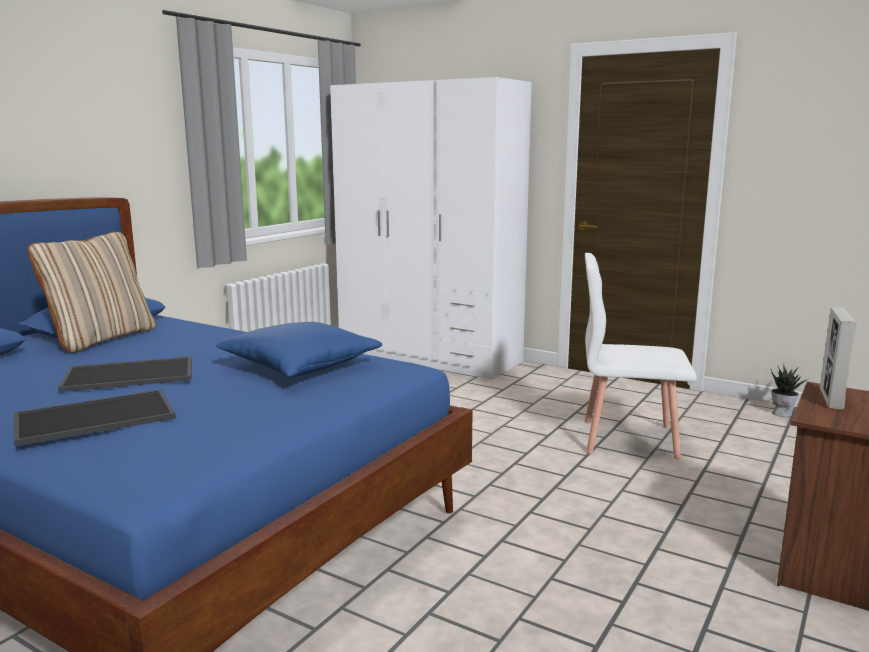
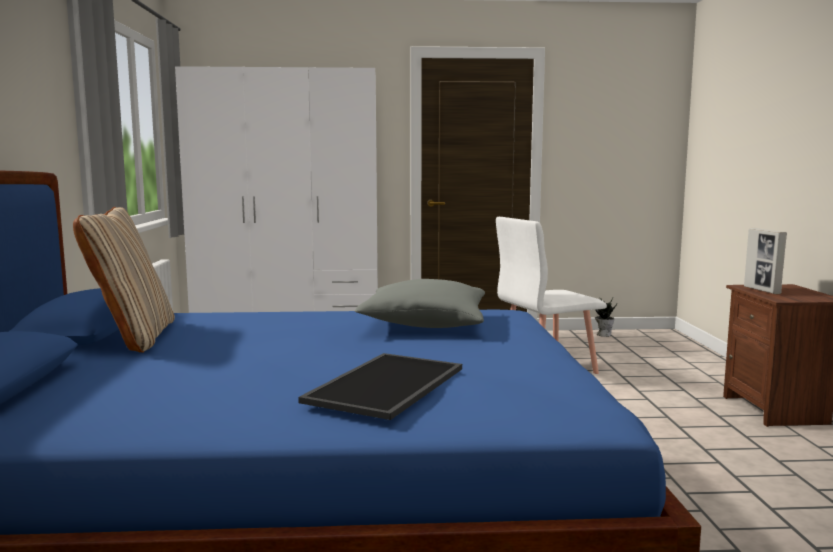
camera: 35 degrees left, 5 degrees down
tray [58,356,192,392] -> none
blue pillow [215,322,382,378] -> grey pillow [355,279,485,328]

